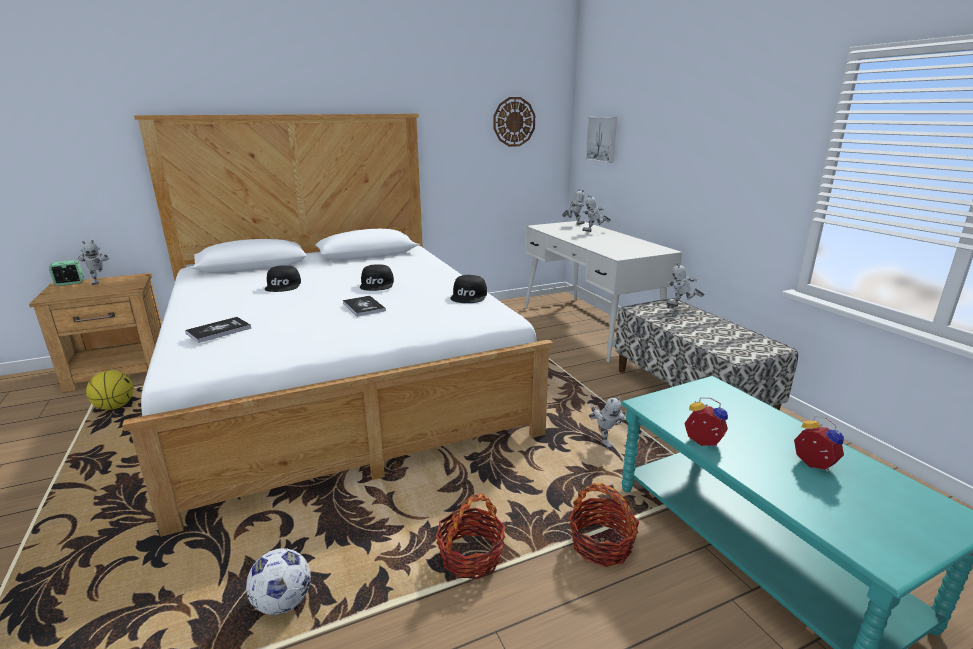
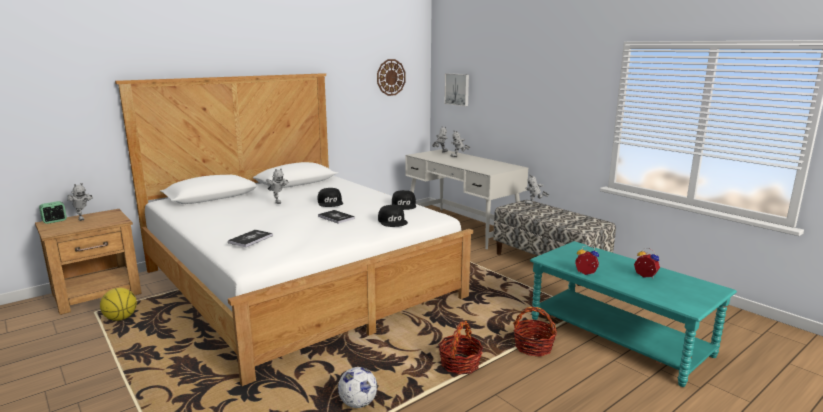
camera: 15 degrees left, 5 degrees down
black cap [265,265,301,292] -> black cap moved to [378,205,408,227]
toy robot [589,397,625,449] -> toy robot moved to [266,168,288,204]

